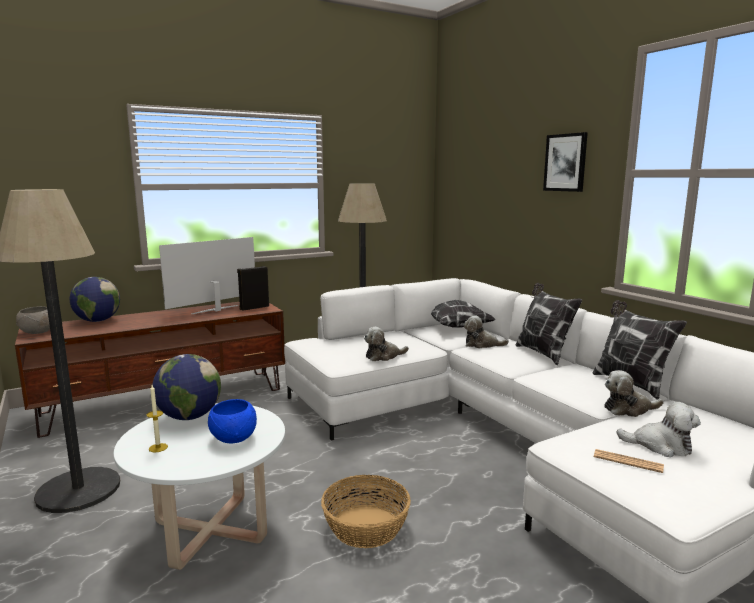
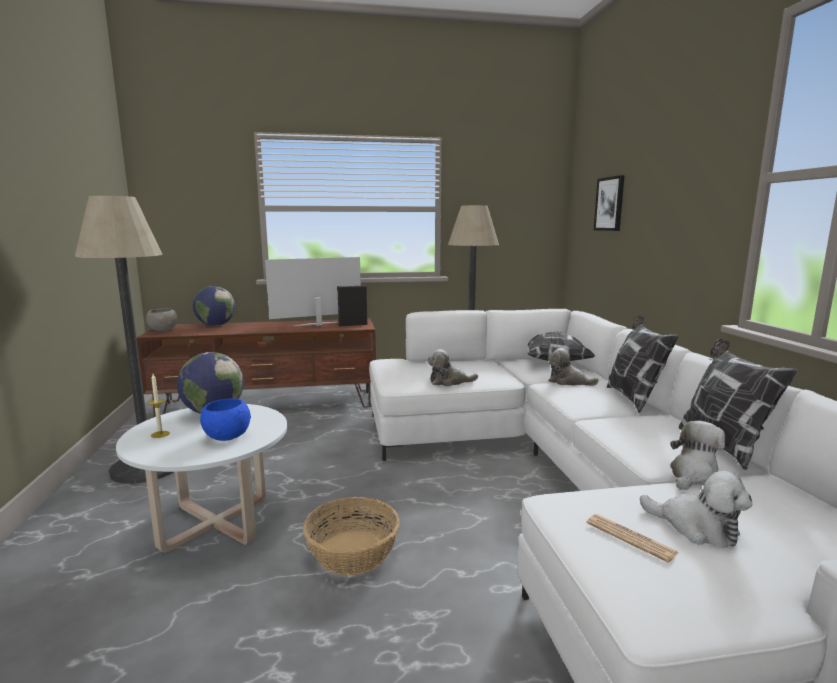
camera: 20 degrees right, 0 degrees up
picture [543,132,588,192] -> picture moved to [594,175,625,231]
plush toy [604,370,664,417] -> plush toy turned 120 degrees clockwise [670,421,725,490]

